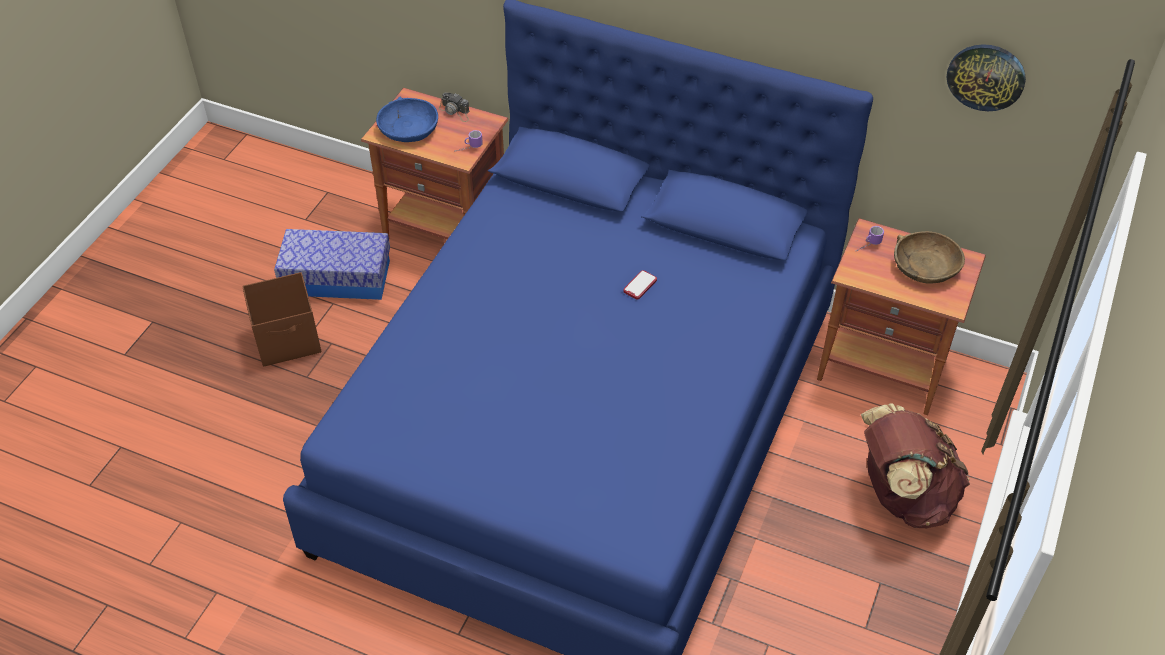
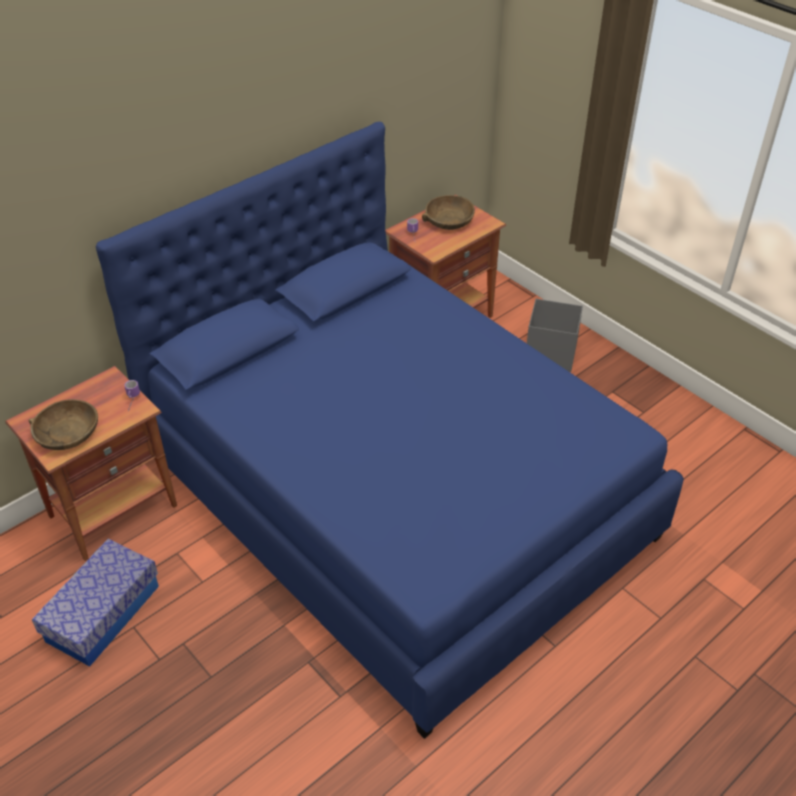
camera: 65 degrees left, 5 degrees down
brown storage box [242,272,321,366] -> none
blue bowl [376,97,438,142] -> brown bowl [28,399,98,450]
camera [439,92,469,122] -> none
phone [623,270,657,300] -> none
brown backpack [861,403,970,528] -> grey storage box [527,299,583,372]
wall clock [947,44,1026,111] -> none

